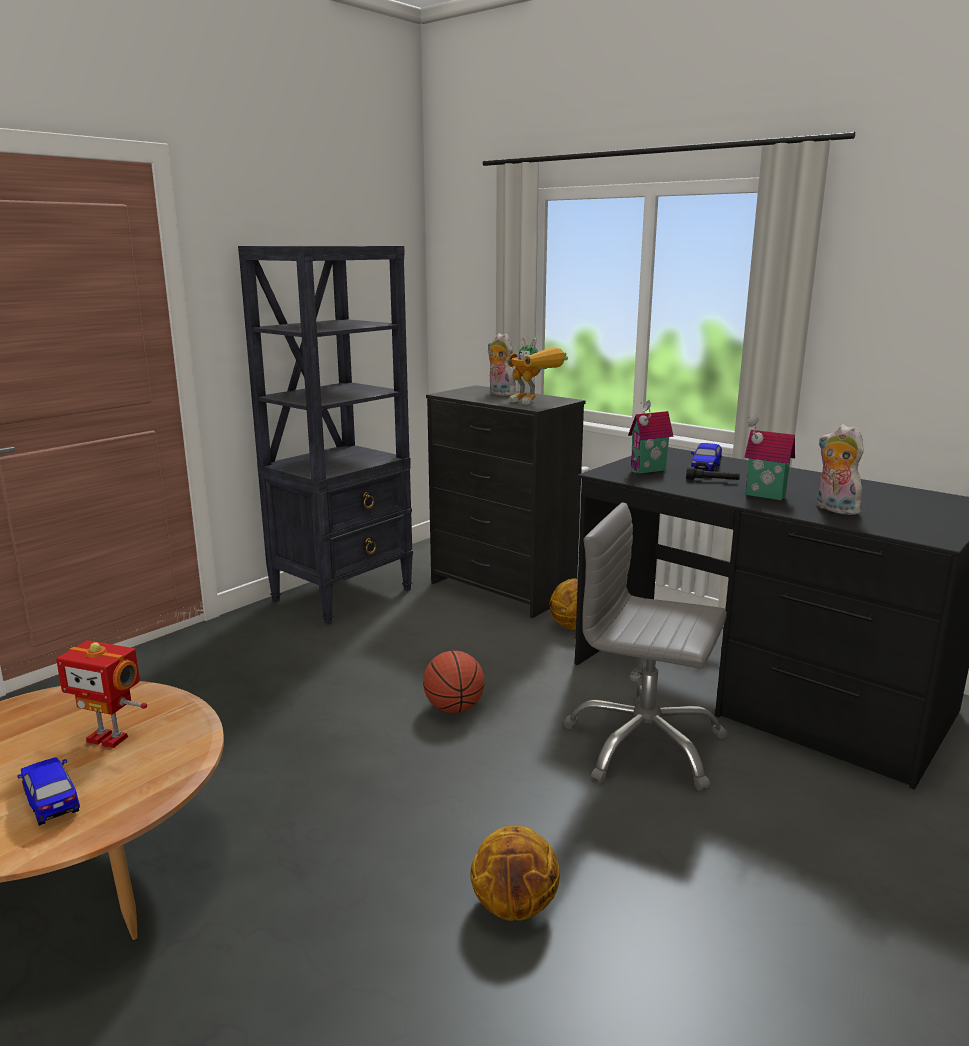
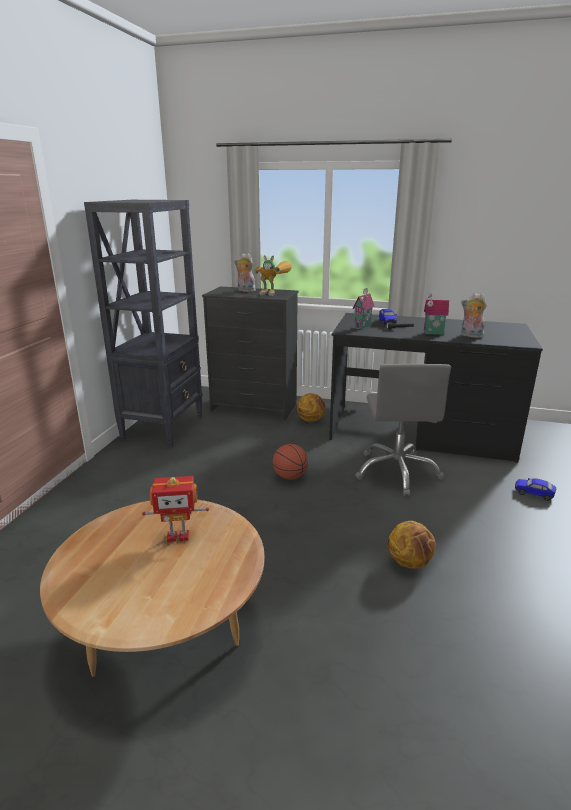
camera: 25 degrees left, 5 degrees up
toy car [18,757,80,826] -> toy car moved to [515,478,556,501]
grey office chair [563,503,727,791] -> grey office chair turned 90 degrees counterclockwise [355,364,451,496]

